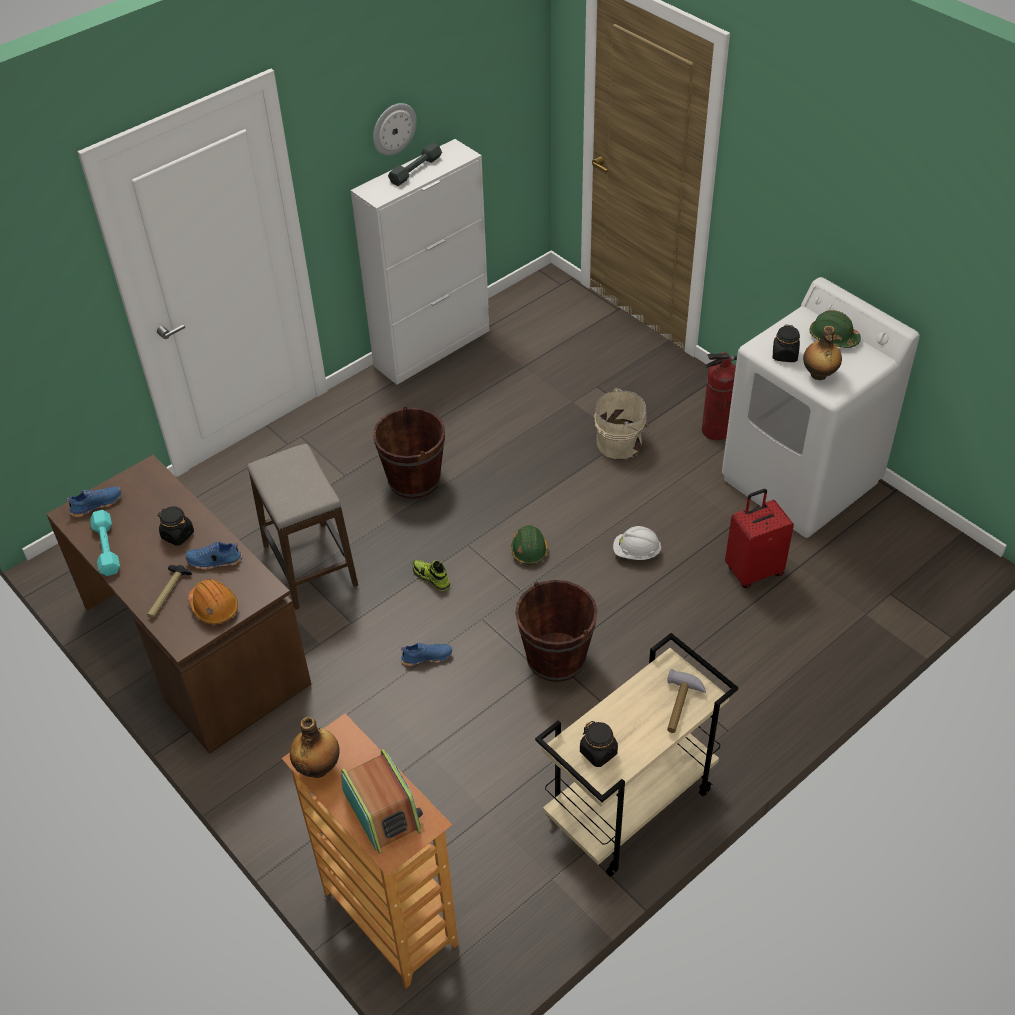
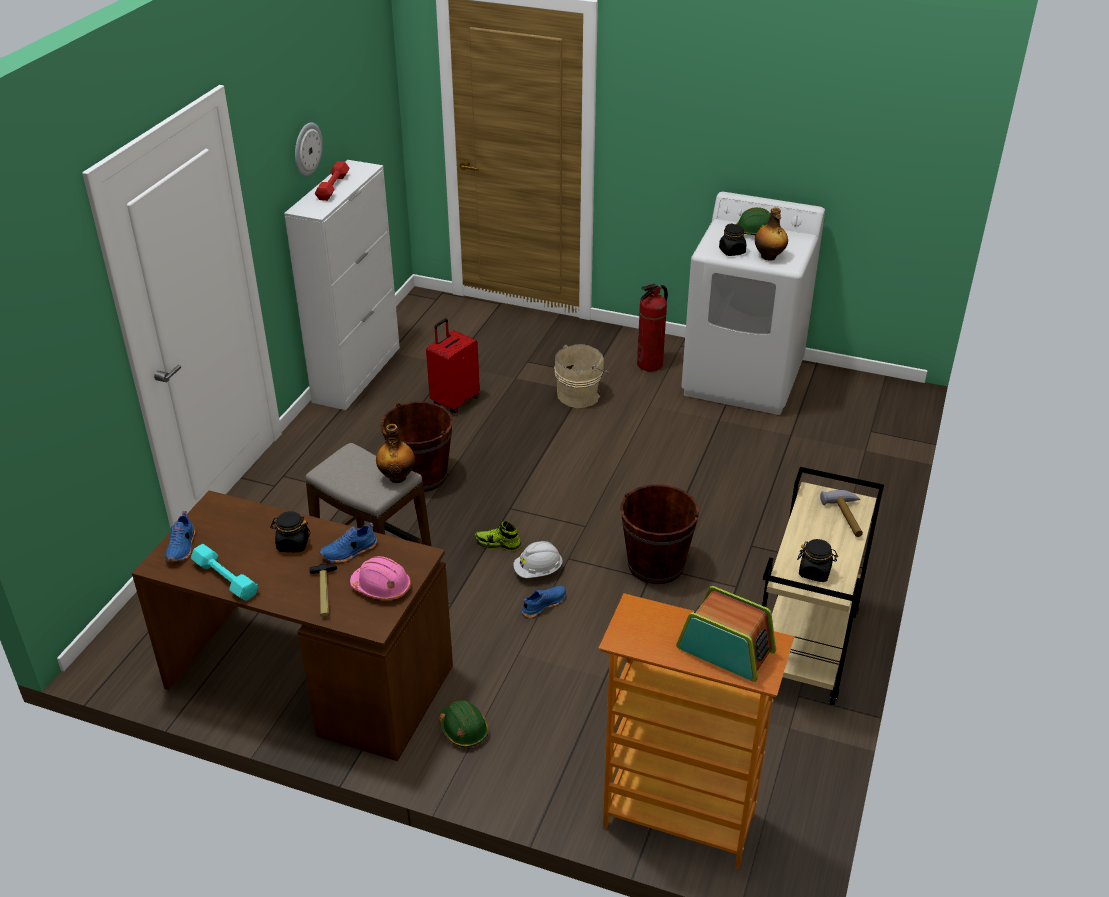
camera: 30 degrees left, 10 degrees down
blue shoe [66,487,121,517] -> blue shoe turned 150 degrees clockwise [165,511,195,562]
orange hard hat [188,579,238,625] -> pink hard hat [350,556,411,600]
bottle [290,717,340,778] -> bottle moved to [376,424,415,483]
grey dumbbell [388,143,442,186] -> red dumbbell [315,161,349,201]
green hard hat [511,525,548,564] -> green hard hat moved to [439,700,488,747]
white hard hat [613,526,662,560] -> white hard hat moved to [513,541,562,578]
red suitcase [725,489,794,588] -> red suitcase moved to [426,319,480,413]

